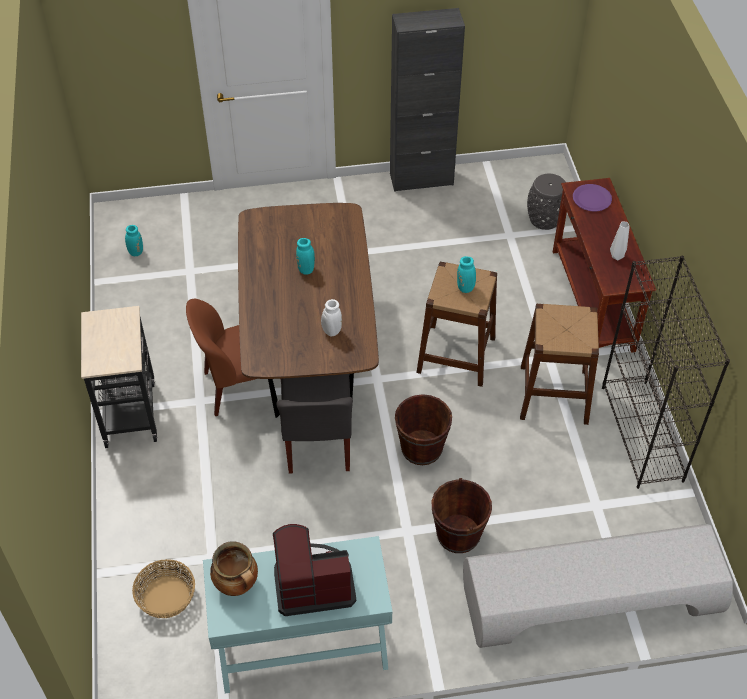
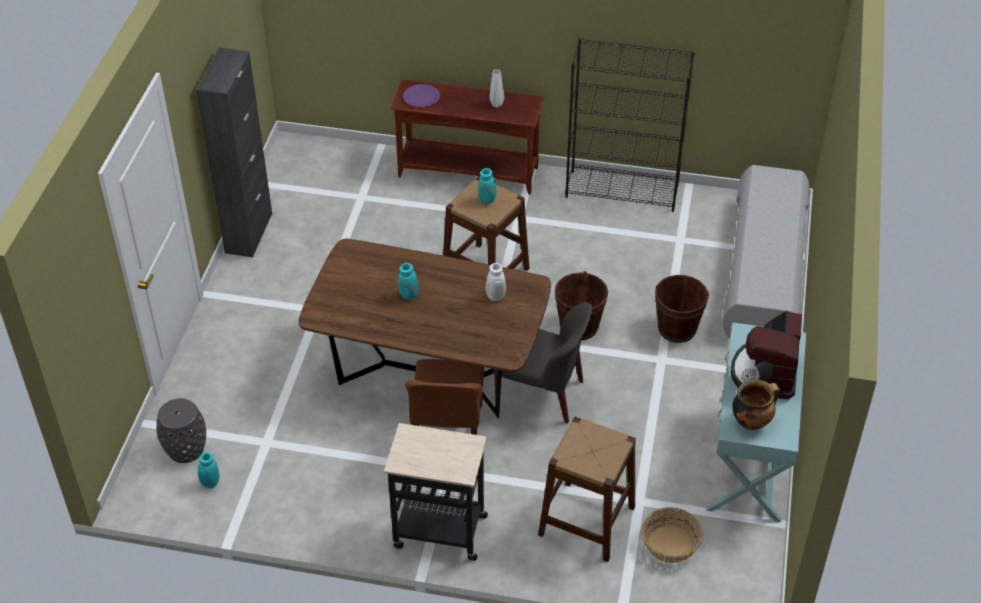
camera: 70 degrees left, 5 degrees down
brown stool [520,304,599,425] -> brown stool moved to [538,417,636,562]
grey stool [527,174,566,230] -> grey stool moved to [156,398,206,463]

